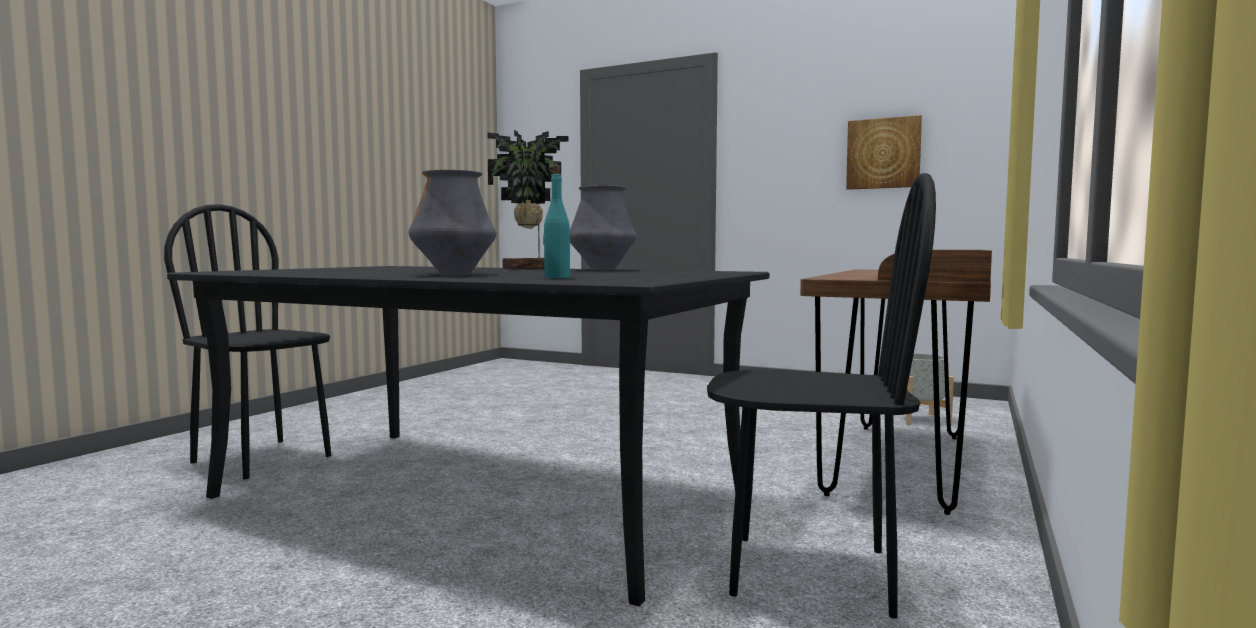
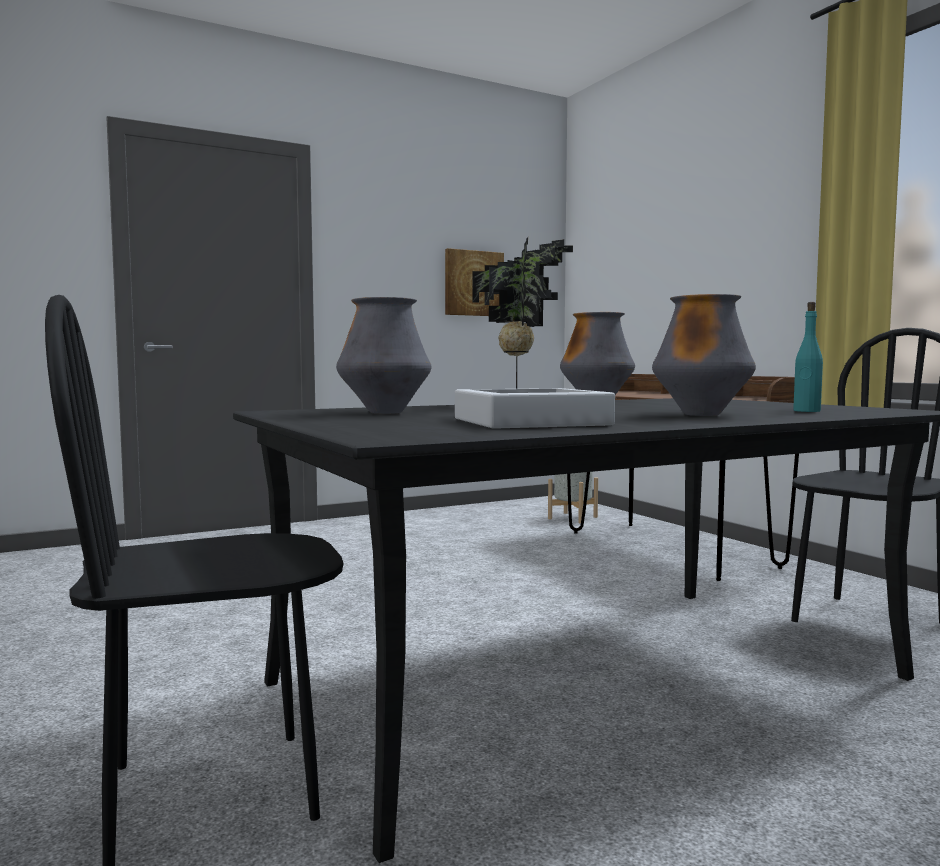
camera: 55 degrees left, 0 degrees up
none -> vase [336,297,431,414]
none -> grey tray [455,388,615,429]

